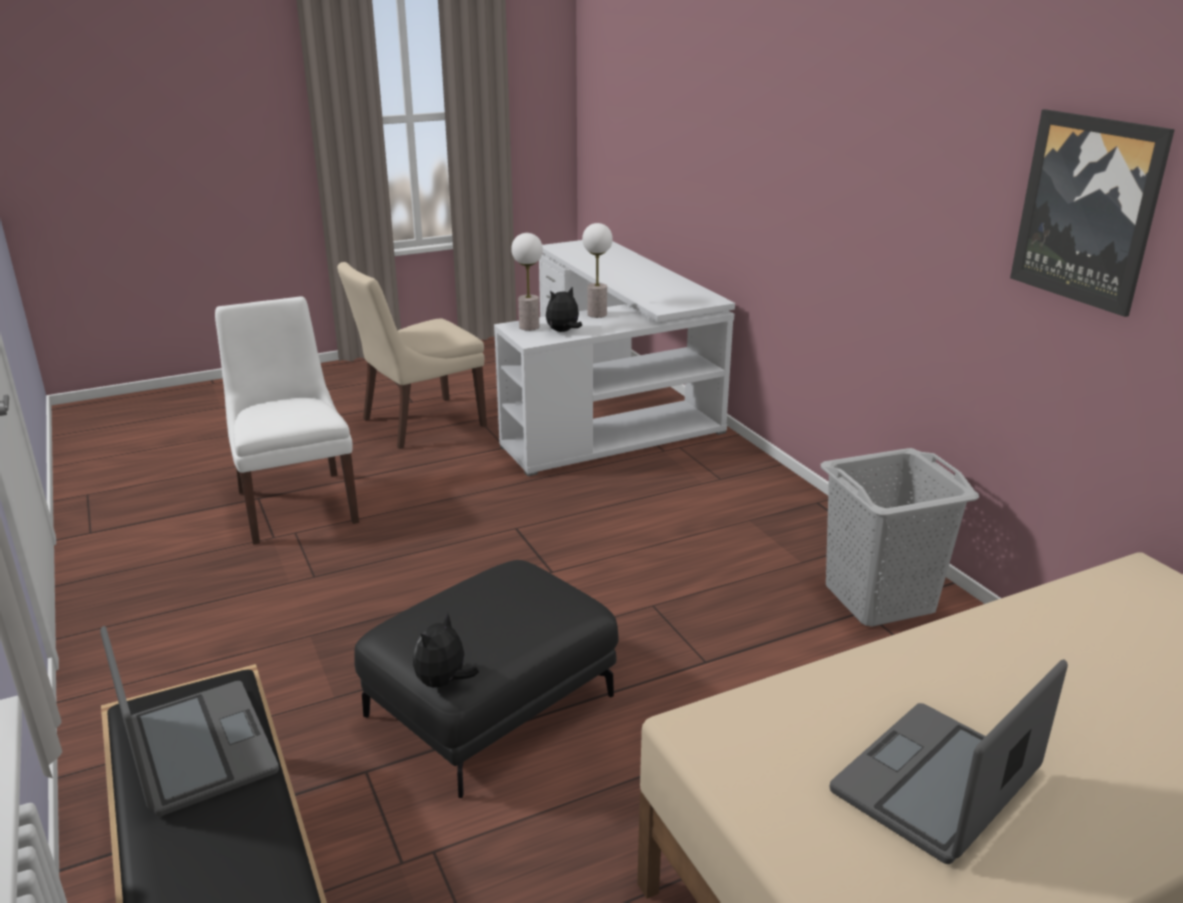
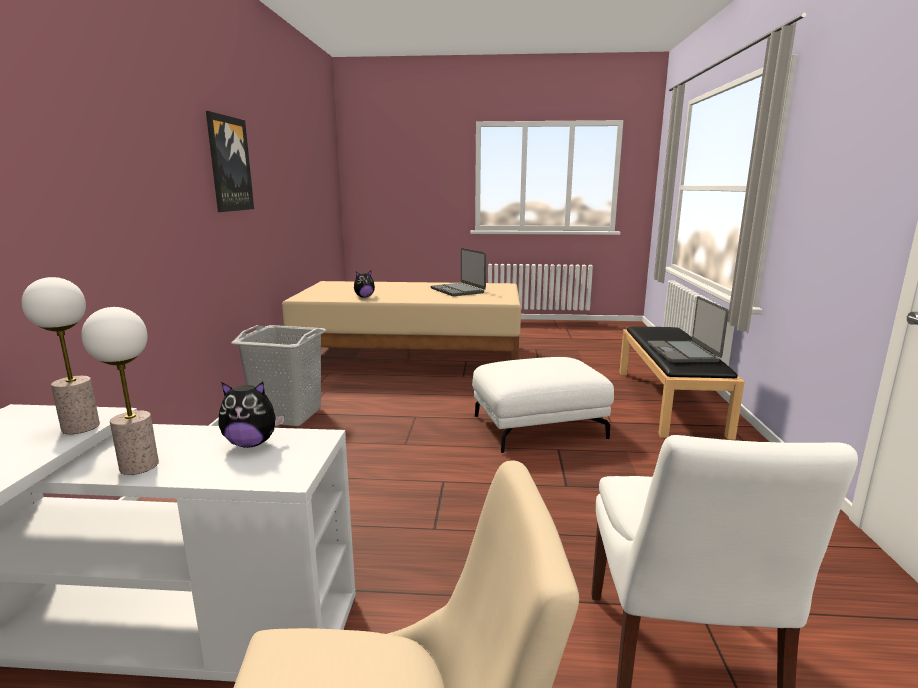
camera: 150 degrees left, 10 degrees down
black ottoman [354,560,619,798] -> white ottoman [472,357,614,453]
plush toy [413,612,479,688] -> plush toy moved to [354,271,375,298]
table lamp [511,233,543,331] -> table lamp moved to [22,277,100,434]
laptop [829,659,1068,864] -> laptop turned 75 degrees clockwise [431,248,486,296]

